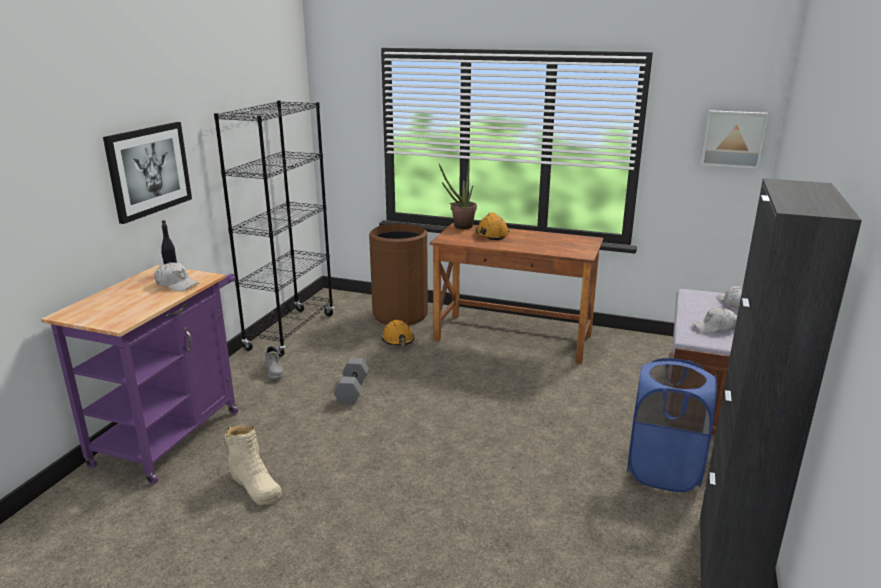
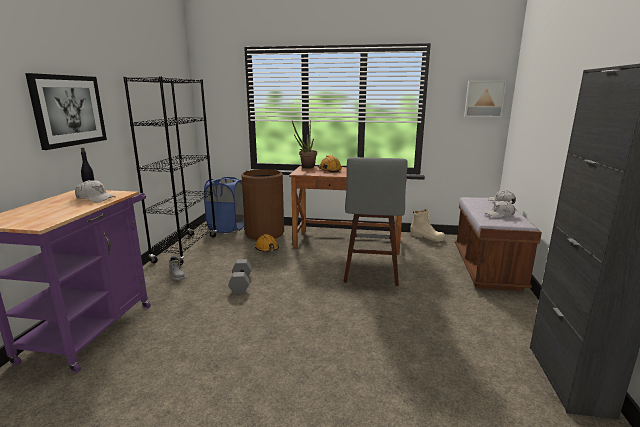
camera: 10 degrees left, 5 degrees down
beige boot [225,426,282,505] -> beige boot moved to [410,209,445,242]
blue laundry basket [627,358,717,492] -> blue laundry basket moved to [204,177,245,233]
none -> grey stool [344,157,408,286]

